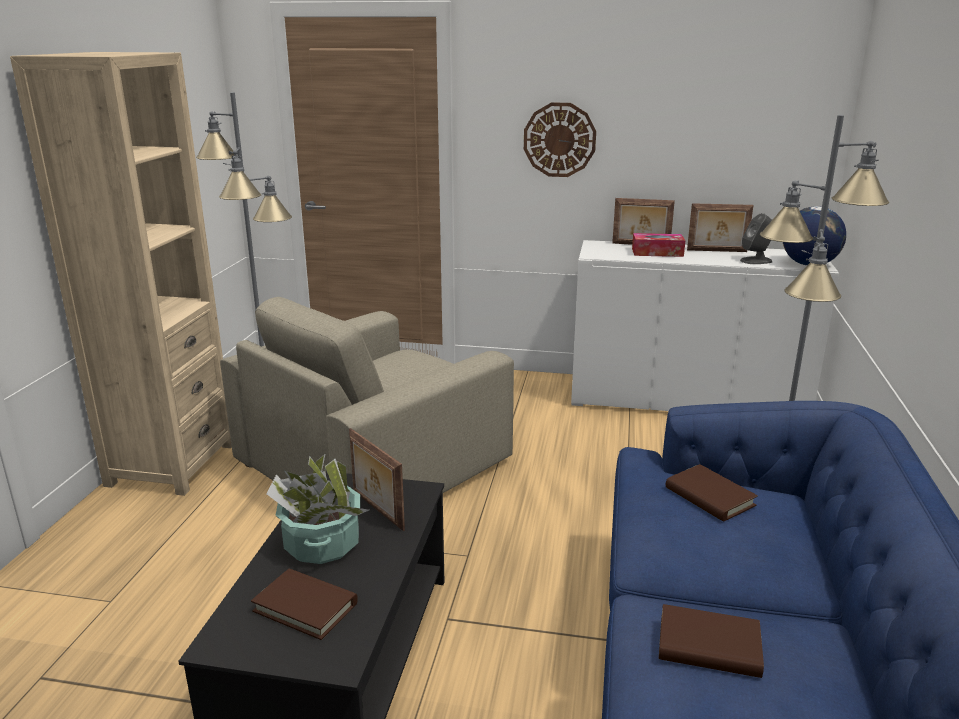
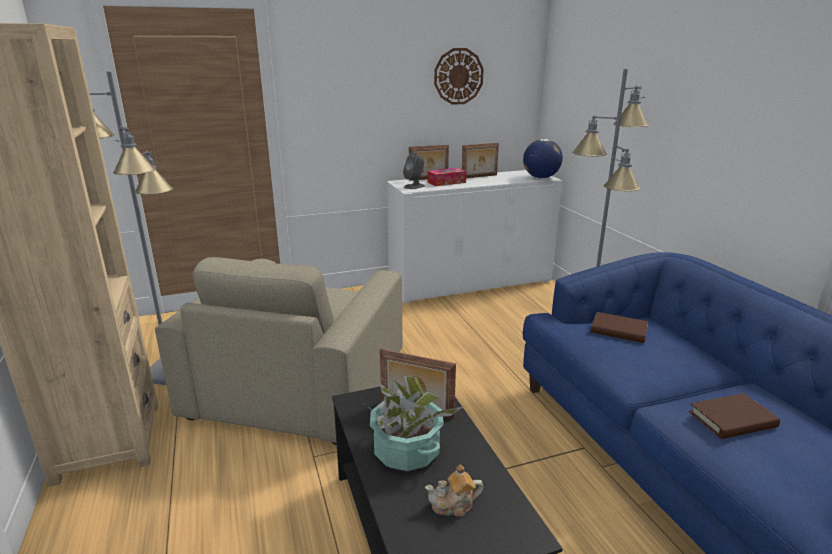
camera: 30 degrees left, 0 degrees up
brown book [251,569,358,640] -> teapot [425,464,483,517]
wall clock [524,102,596,177] -> wall clock moved to [434,48,484,105]
grey speaker [740,213,772,264] -> grey speaker moved to [403,152,425,189]

